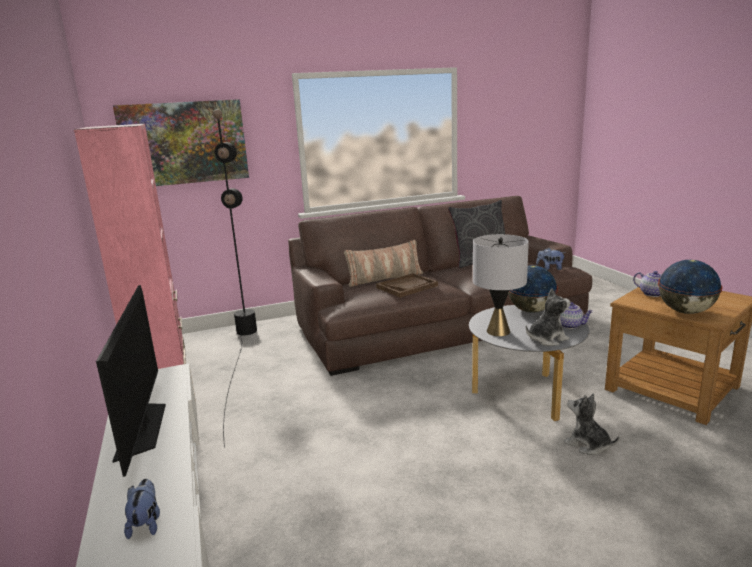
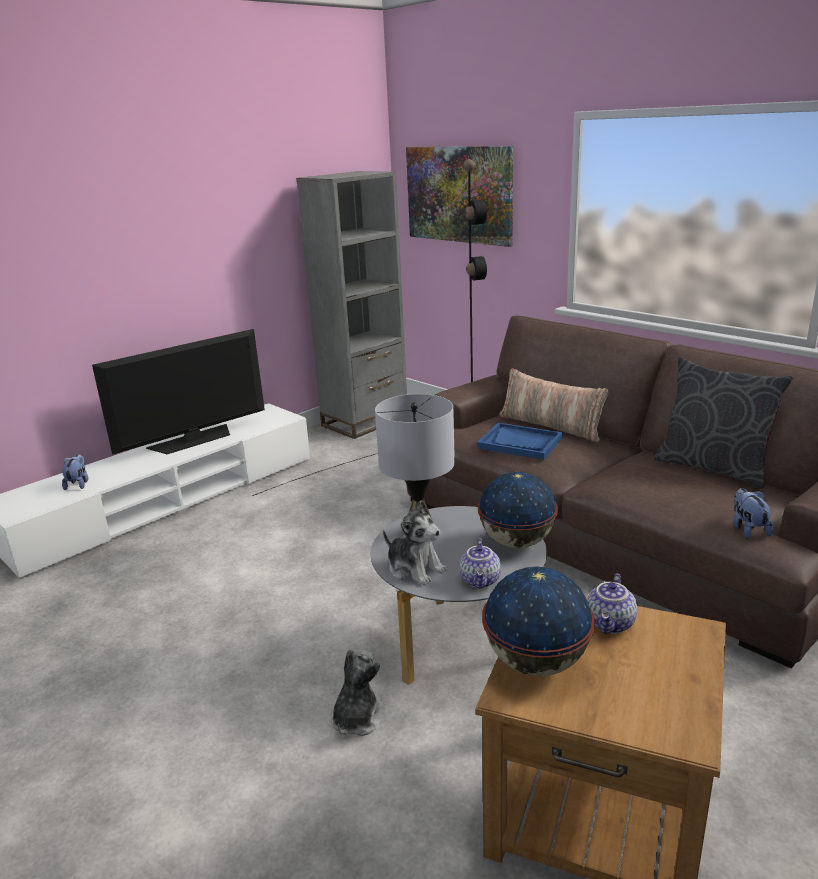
camera: 65 degrees right, 5 degrees up
pink bookcase [74,124,186,369] -> grey bookcase [296,171,407,439]
plush toy [124,479,160,539] -> plush toy turned 60 degrees counterclockwise [62,454,88,490]
brown tray [376,273,438,298] -> blue tray [477,423,562,460]

